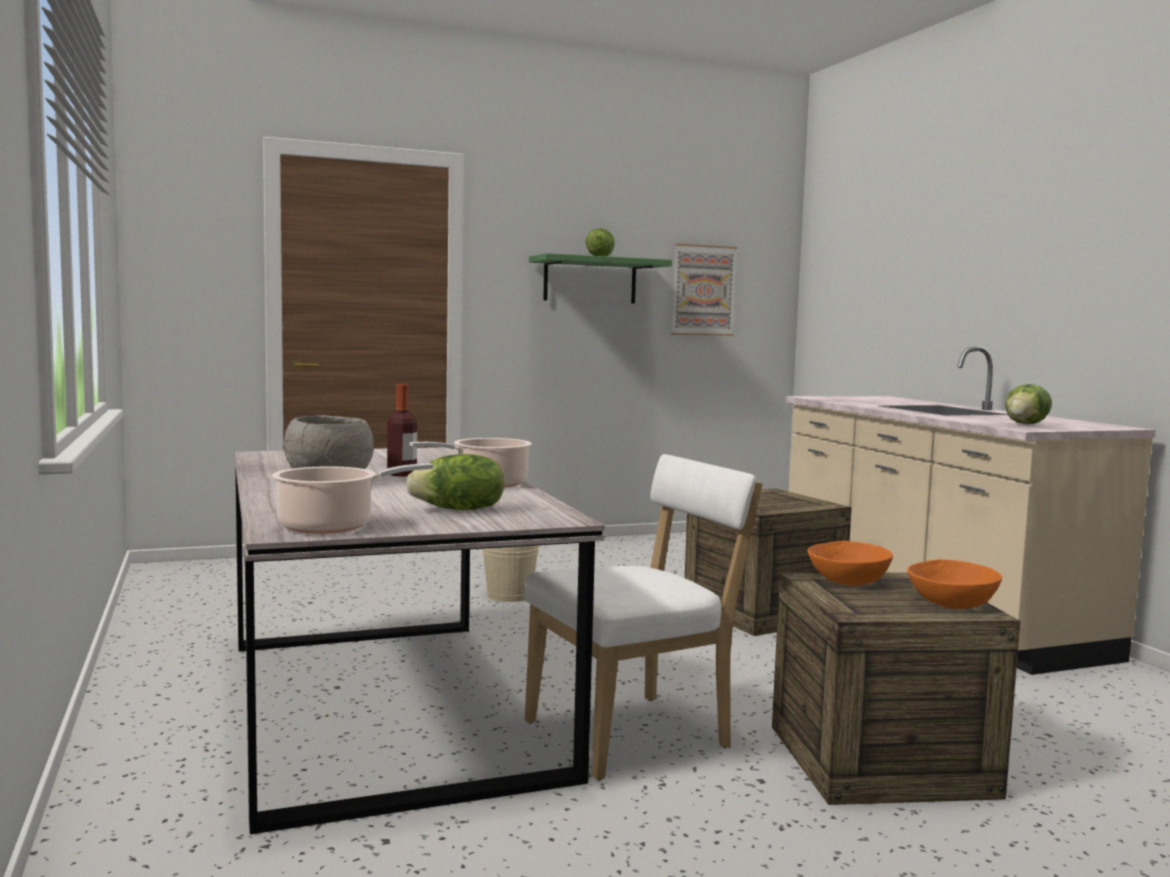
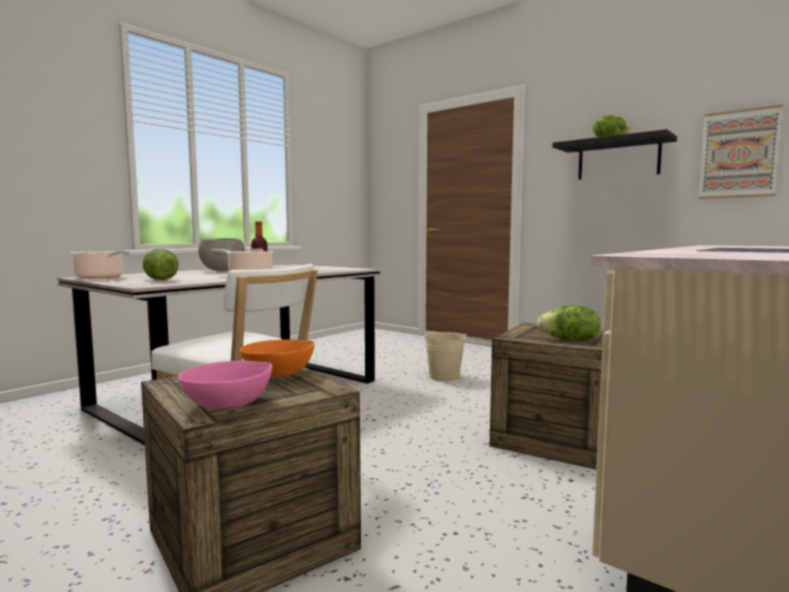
camera: 60 degrees right, 0 degrees up
green shelf [529,253,672,304] -> black shelf [552,129,677,180]
orange bowl [907,559,1002,609] -> pink bowl [178,361,272,409]
lettuce [1006,384,1052,424] -> lettuce moved to [537,305,601,341]

